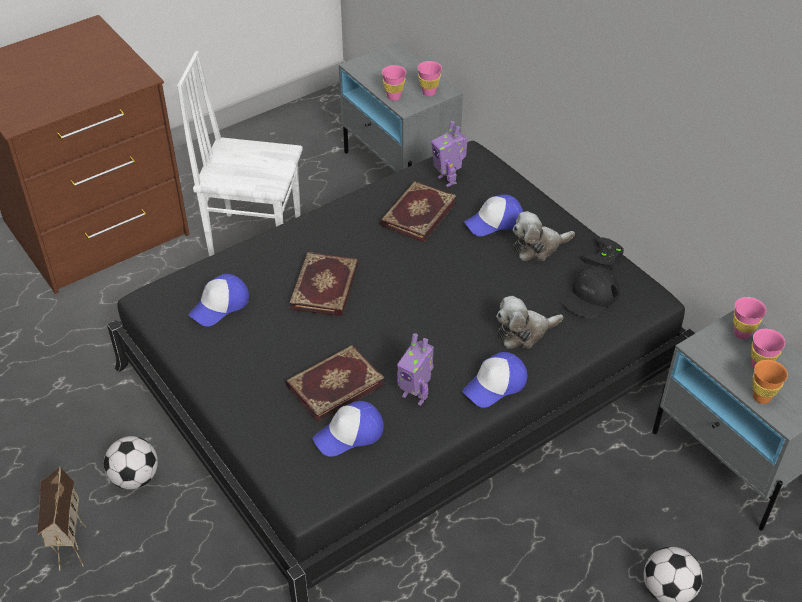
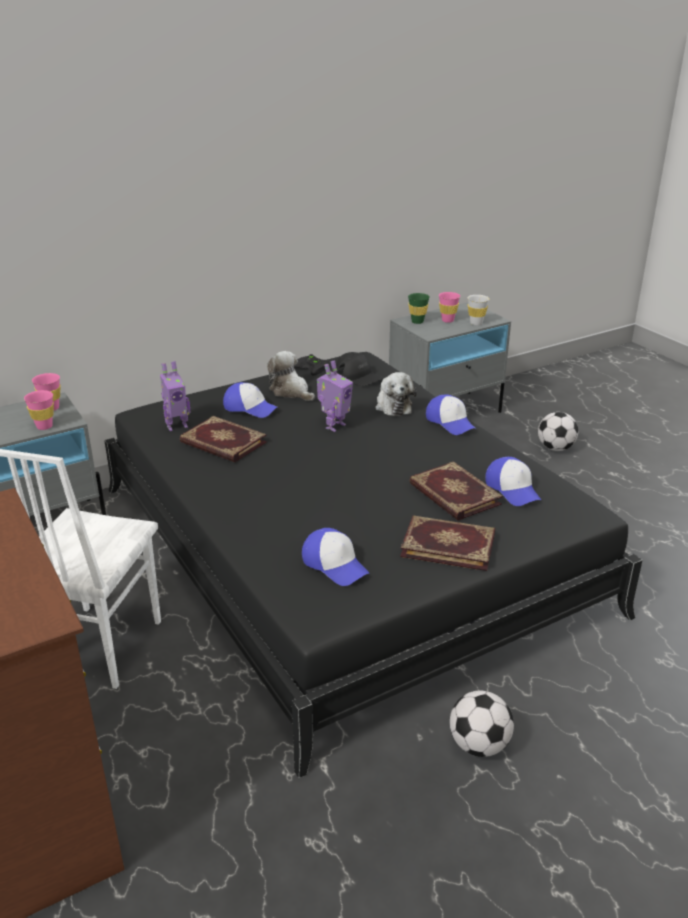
camera: 85 degrees left, 15 degrees down
toy house [37,466,86,571] -> none
book [289,252,359,316] -> book moved to [400,516,495,571]
toy robot [397,333,434,406] -> toy robot moved to [317,361,353,432]
cap [464,195,523,236] -> cap turned 45 degrees counterclockwise [223,382,277,418]
plush toy [513,211,575,261] -> plush toy turned 150 degrees clockwise [267,351,315,401]
pink cup [733,297,766,339] -> green cup [408,293,430,324]
orange cup [752,360,788,404] -> white cup [467,295,489,326]

